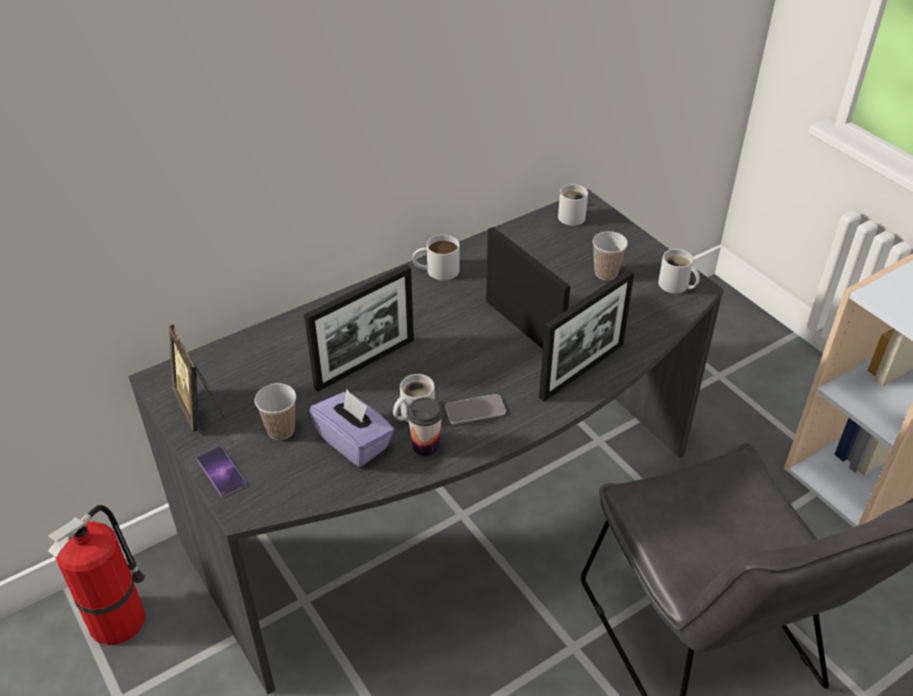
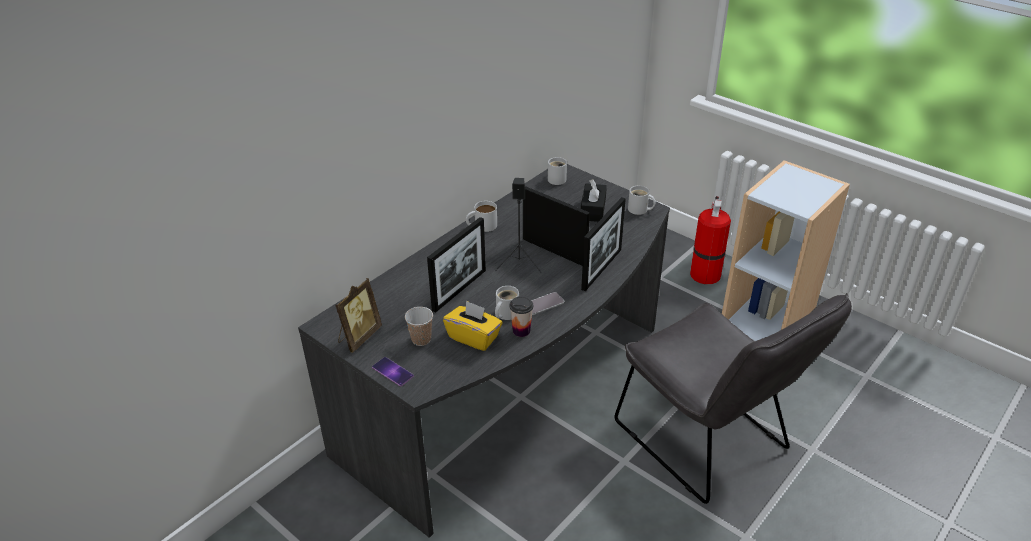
camera: 15 degrees left, 5 degrees down
fire extinguisher [48,505,145,645] -> fire extinguisher moved to [690,196,731,284]
picture frame [169,325,224,432] -> picture frame turned 105 degrees counterclockwise [335,278,382,353]
purple tissue box [309,389,394,467] -> yellow tissue box [443,300,502,351]
cup [593,231,628,280] -> black tissue box [581,179,607,222]
none -> black speaker [495,178,542,273]

